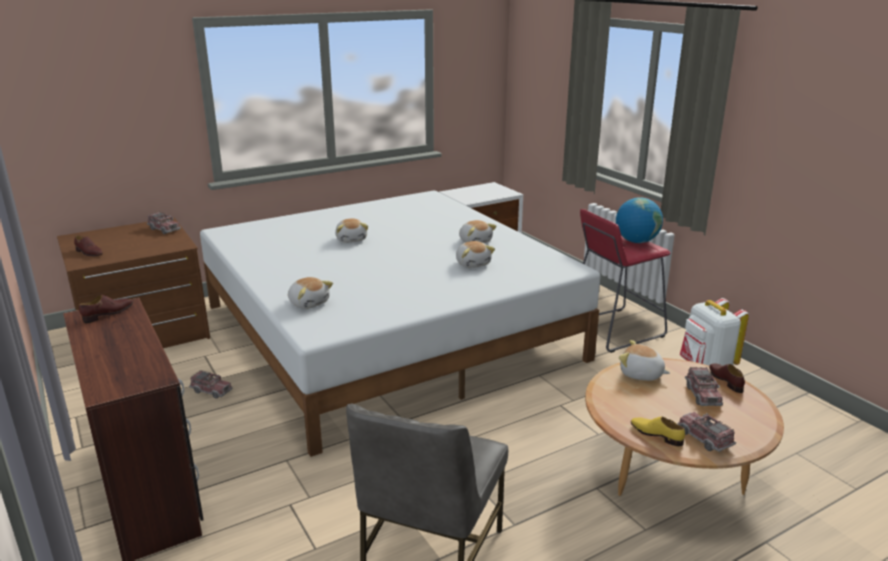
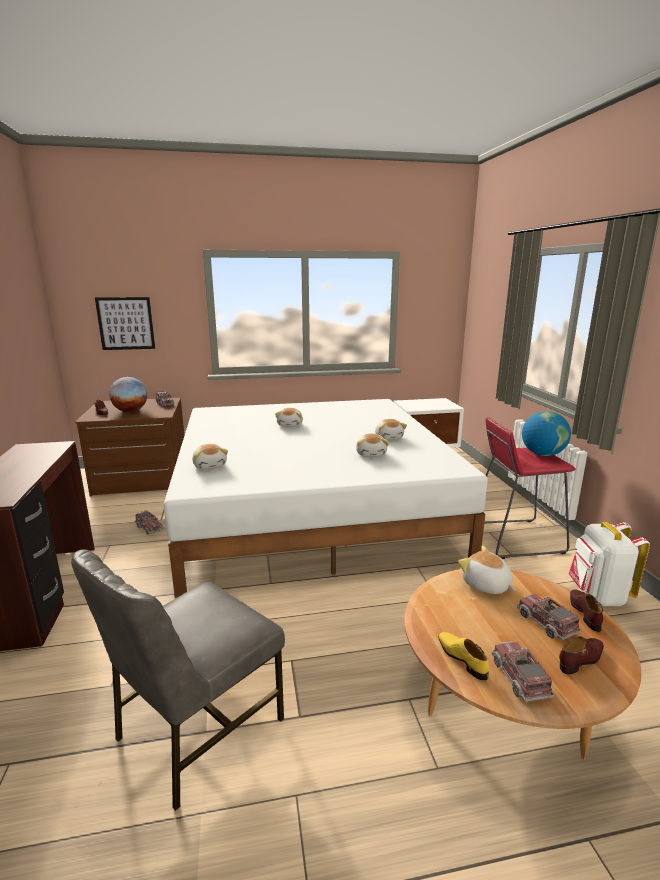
camera: 20 degrees right, 5 degrees down
brown shoe [79,295,133,323] -> brown shoe moved to [559,636,604,674]
toy truck [685,367,723,406] -> toy truck turned 135 degrees clockwise [517,594,581,640]
none -> picture [95,297,155,350]
none -> globe [109,377,147,412]

